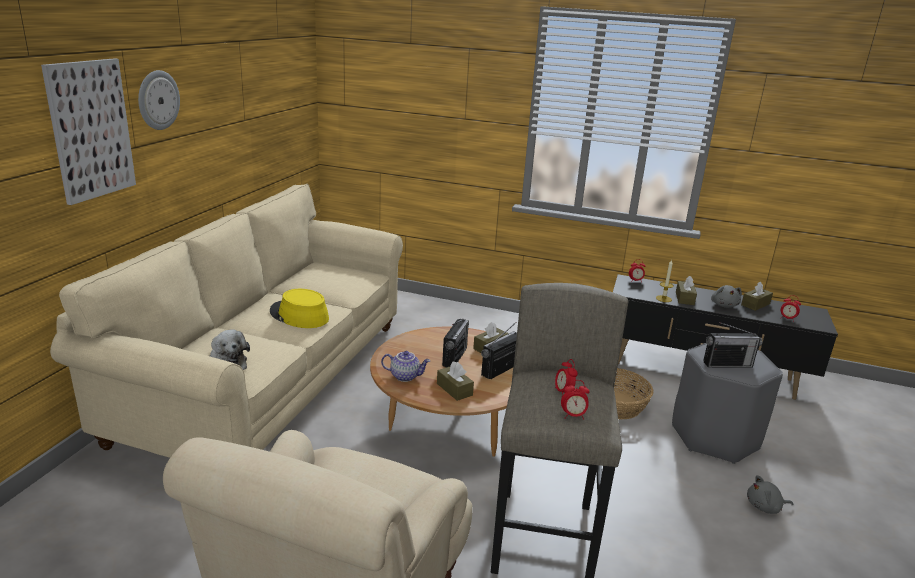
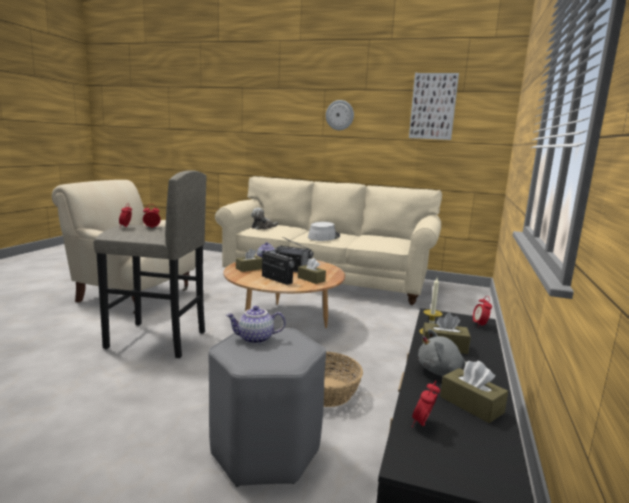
camera: 90 degrees right, 10 degrees down
picture [41,58,136,205] -> picture moved to [409,73,459,140]
yellow hat [270,289,329,328] -> grey hat [308,222,340,241]
radio [703,322,763,368] -> teapot [226,306,286,344]
grey plush toy [747,475,793,514] -> none

